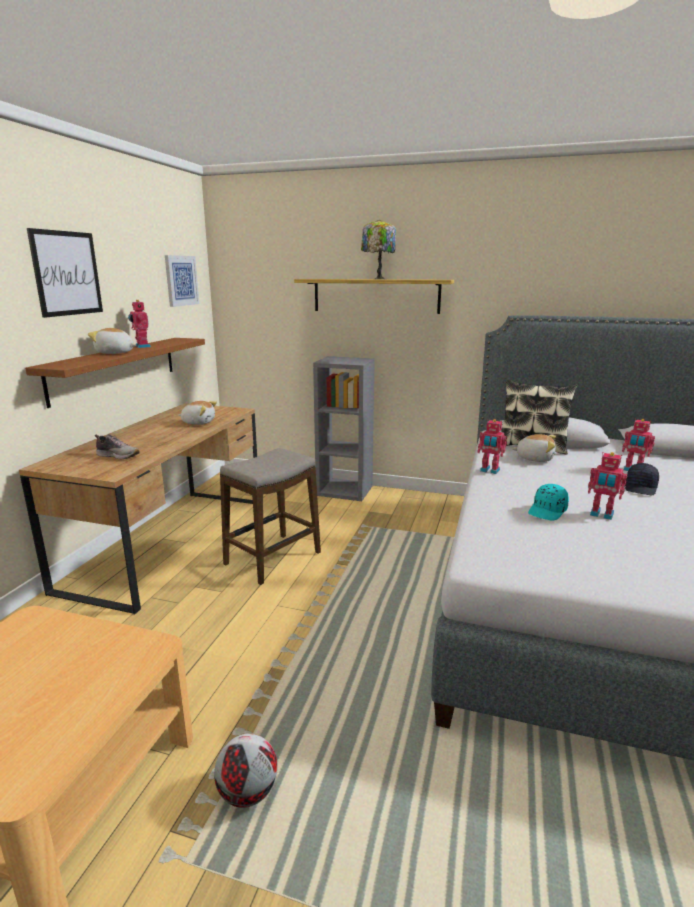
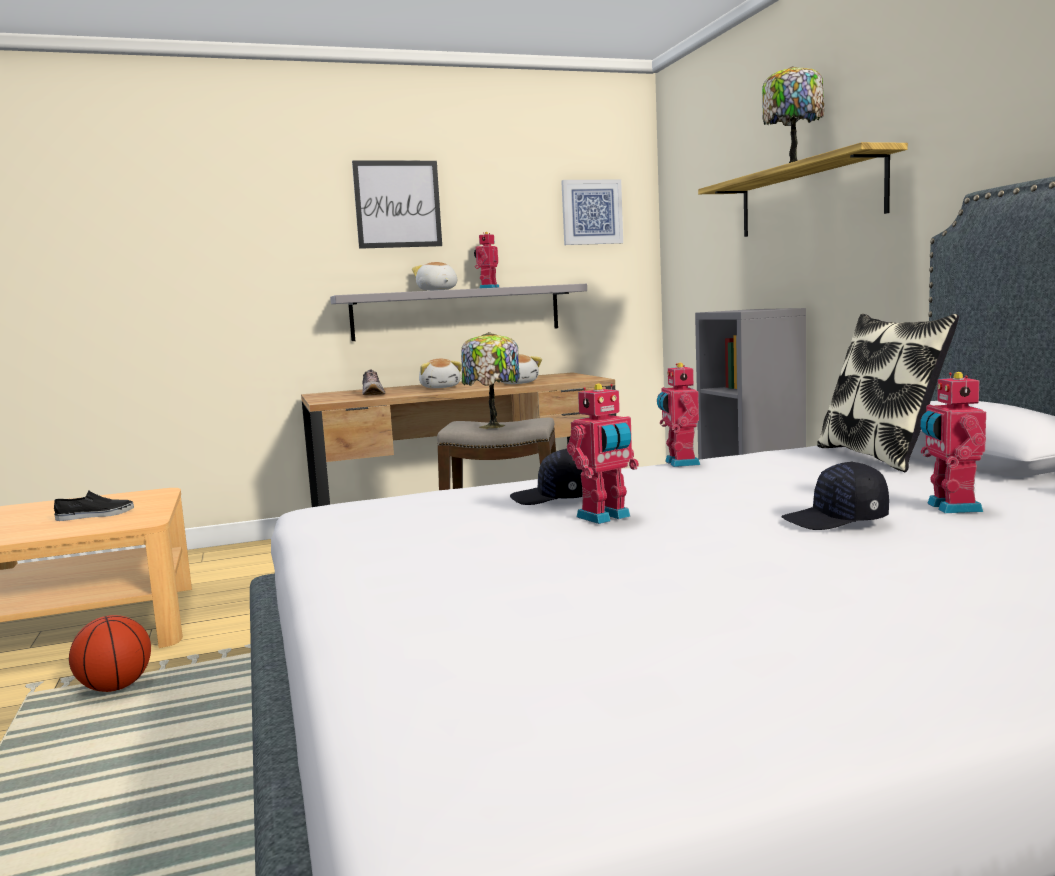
camera: 55 degrees right, 10 degrees down
brown shelf [25,338,205,408] -> grey shelf [330,284,587,341]
football [214,734,278,808] -> basketball [69,615,151,692]
plush toy [512,434,556,462] -> plush toy moved to [419,359,462,388]
turquoise cap [528,484,569,521] -> black cap [510,449,583,505]
toy robot [588,452,627,520] -> toy robot turned 120 degrees counterclockwise [567,383,639,524]
none -> black shoe [54,491,134,521]
none -> table lamp [461,332,520,429]

